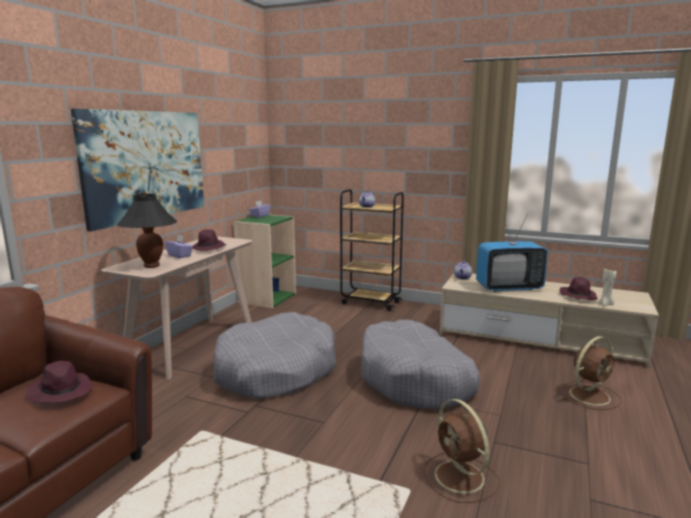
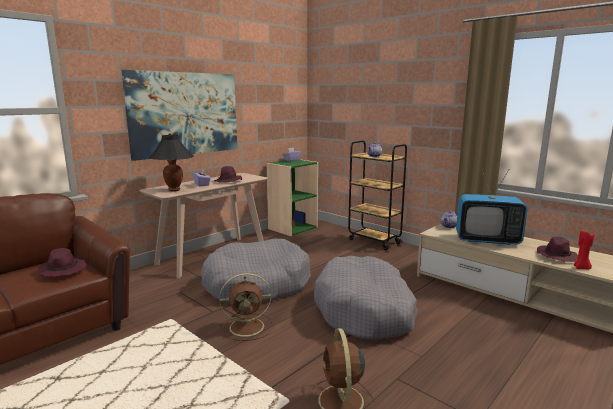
camera: 20 degrees right, 0 degrees up
brown fan [563,336,621,410] -> brown fan moved to [219,273,273,341]
beige candle [598,268,616,306] -> red candle [574,230,595,269]

